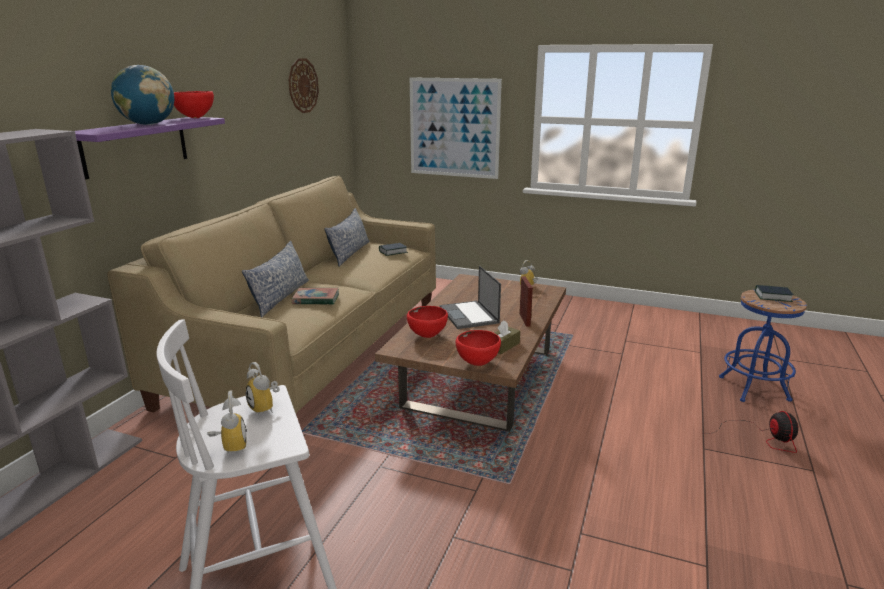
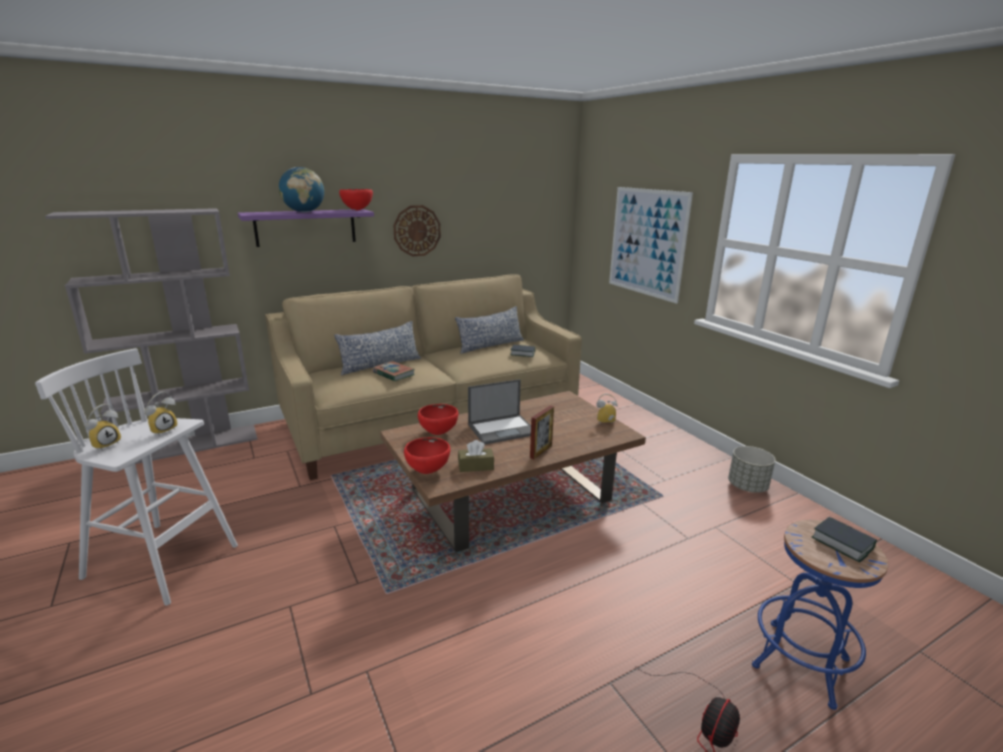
camera: 40 degrees right, 0 degrees up
alarm clock [246,362,280,414] -> alarm clock turned 150 degrees counterclockwise [145,391,178,436]
wall clock [288,58,319,113] -> wall clock moved to [393,205,441,256]
laptop [440,266,501,329] -> laptop turned 135 degrees counterclockwise [468,379,531,444]
none -> grey planter [728,446,775,493]

